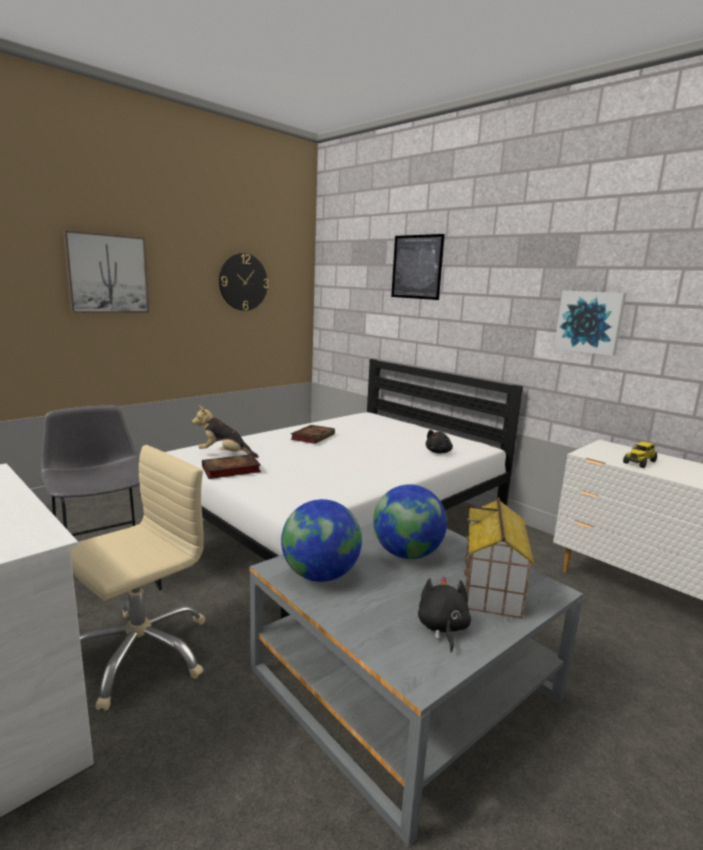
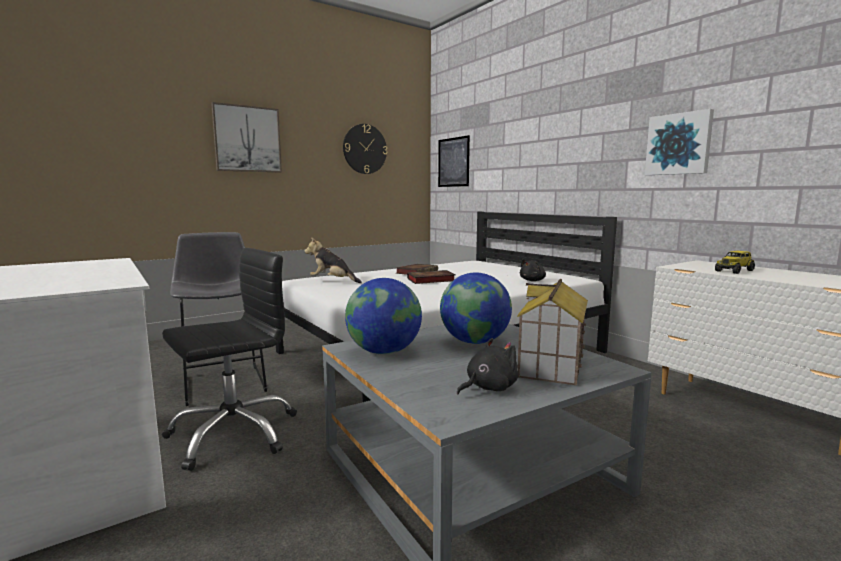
camera: 10 degrees right, 5 degrees down
beige office chair [71,445,205,710] -> black office chair [162,248,297,471]
book [202,454,261,479] -> book moved to [407,270,455,284]
picture [391,234,445,300] -> picture moved to [438,135,470,187]
black plush toy [418,576,471,653] -> black plush toy turned 45 degrees clockwise [457,338,519,394]

